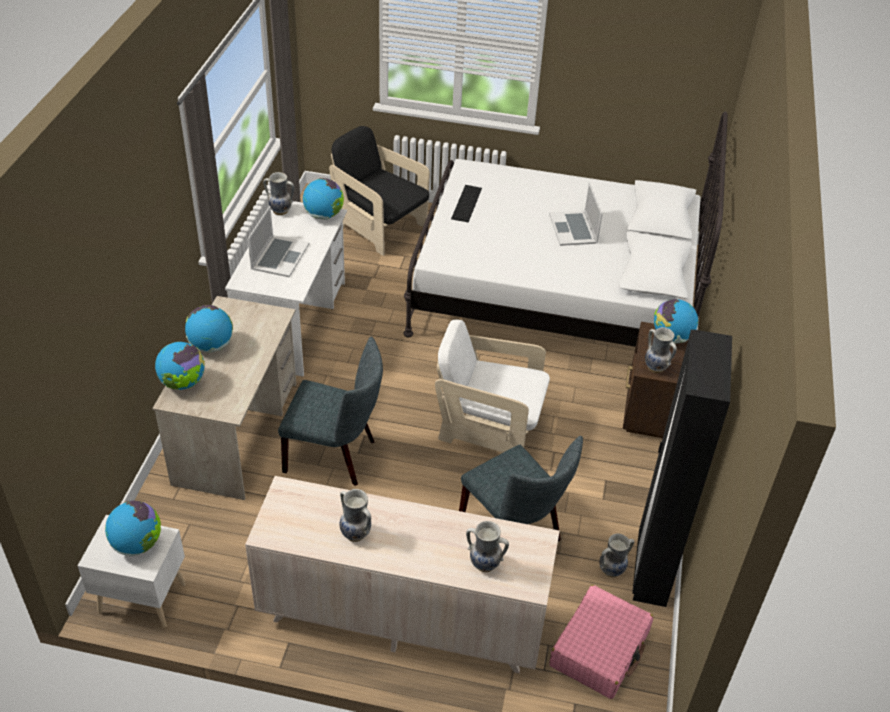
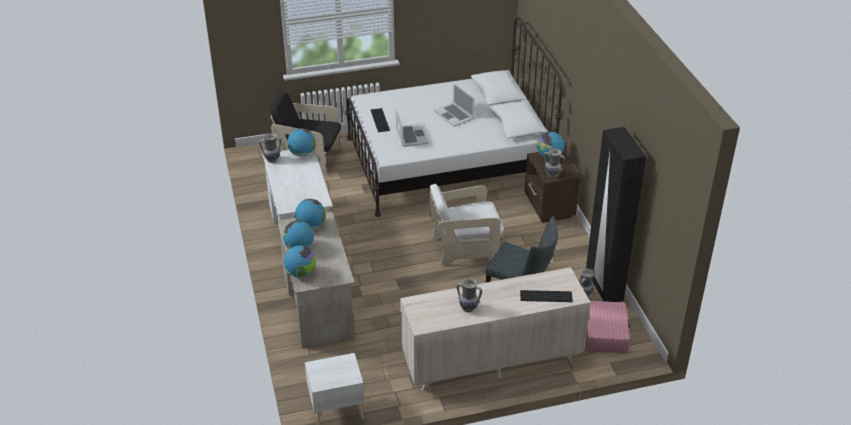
camera: 25 degrees left, 5 degrees down
globe [105,500,161,556] -> globe moved to [295,199,326,229]
laptop [248,206,309,277] -> laptop moved to [396,107,428,147]
grey chair [278,337,383,486] -> none
vase [466,521,509,572] -> keyboard [520,290,573,302]

